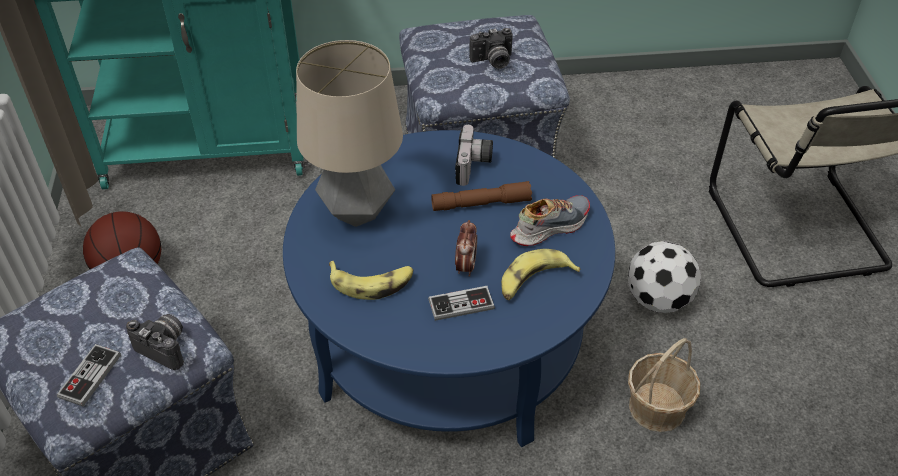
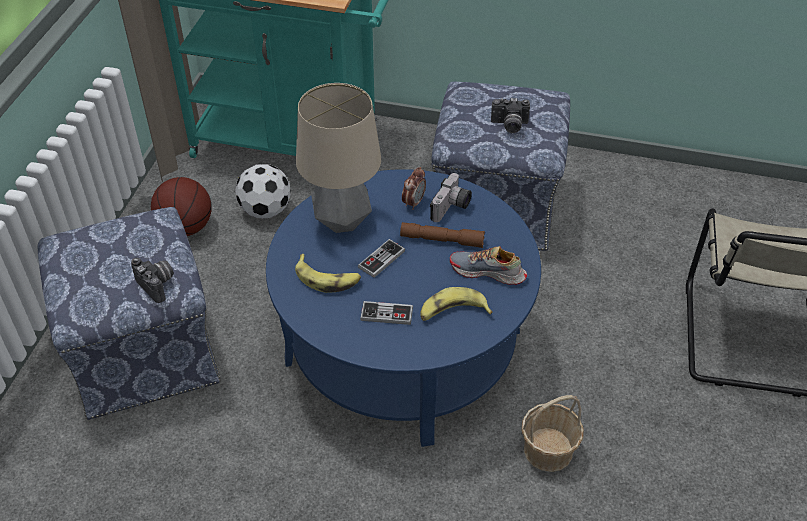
camera: 20 degrees right, 0 degrees up
game controller [57,344,121,407] -> game controller moved to [358,239,405,278]
alarm clock [455,220,477,277] -> alarm clock moved to [402,167,426,210]
shoe [510,195,590,246] -> shoe turned 150 degrees counterclockwise [450,246,527,285]
football [628,241,701,313] -> football moved to [235,164,291,218]

